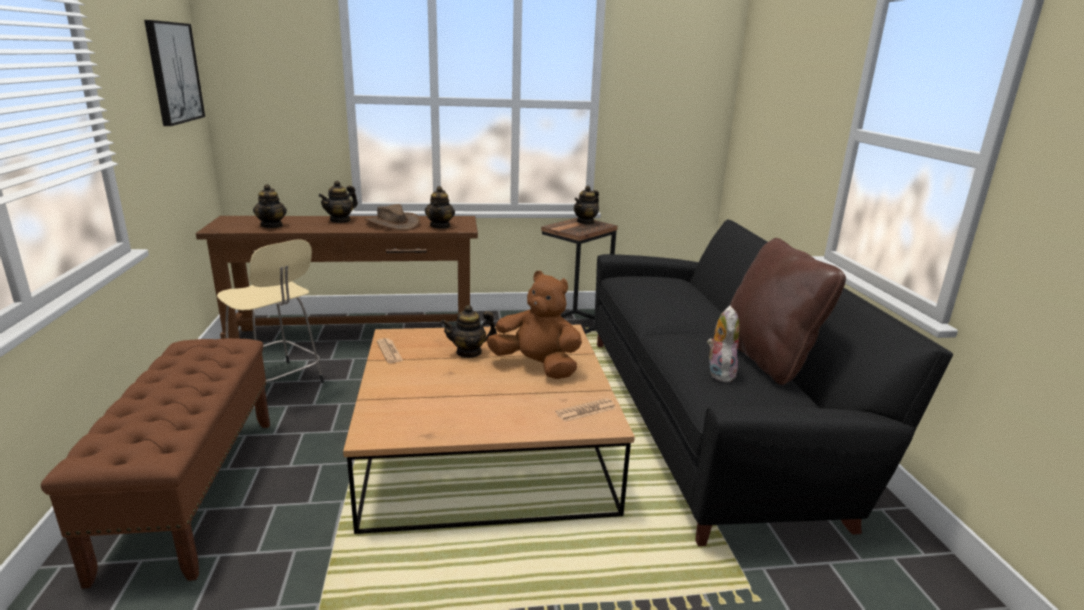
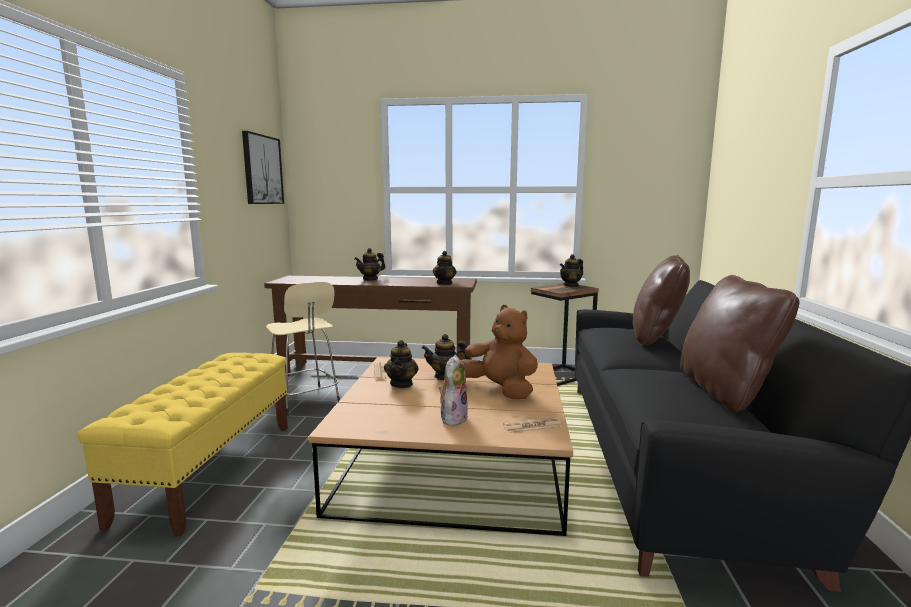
camera: 15 degrees right, 10 degrees down
brown bench [41,338,270,589] -> yellow bench [77,353,288,536]
teapot [253,184,287,228] -> teapot moved to [384,340,418,388]
brown hat [365,204,420,230] -> none
plush toy [707,306,739,382] -> plush toy moved to [439,355,468,426]
none -> brown pillow [633,255,690,346]

